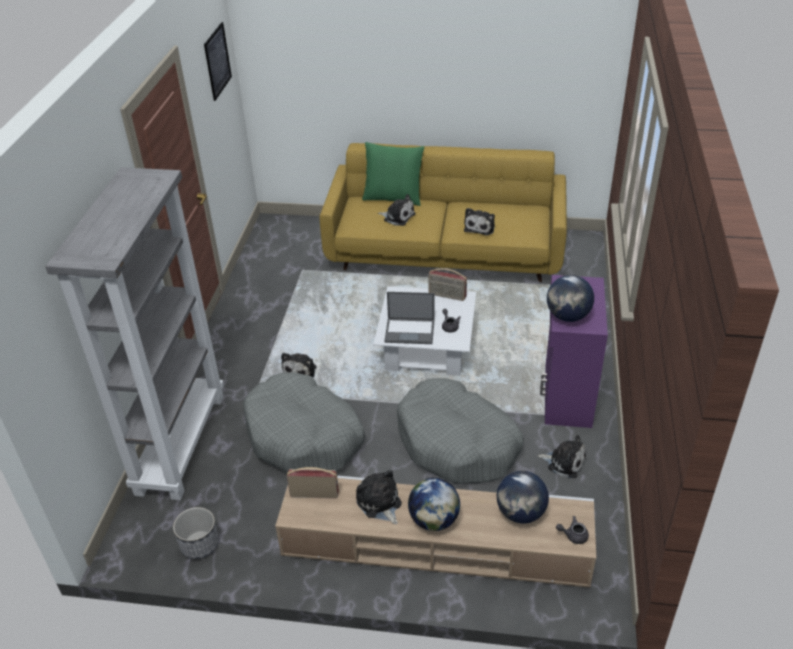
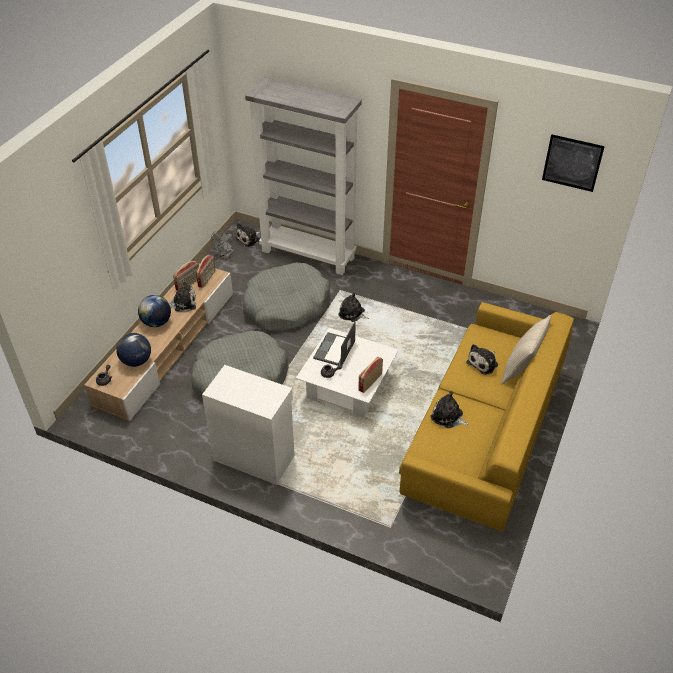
camera: 105 degrees right, 5 degrees up
planter [173,507,219,559] -> grey fan [211,231,234,260]
green pillow [362,142,424,206] -> beige pillow [501,315,551,384]
plush toy [537,435,586,478] -> plush toy moved to [236,223,260,247]
purple cabinet [540,275,608,428] -> white cabinet [202,365,295,485]
globe [547,275,594,322] -> none
none -> radio [173,261,199,290]

